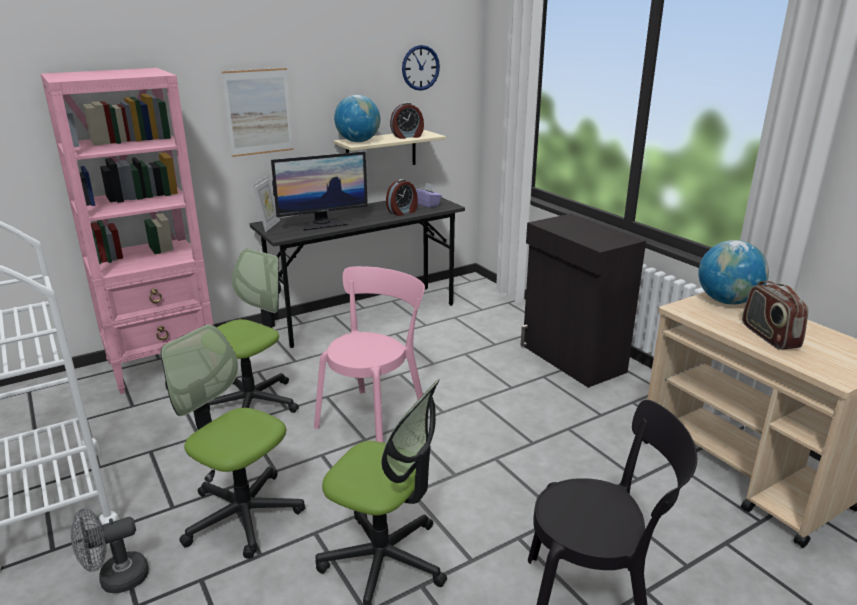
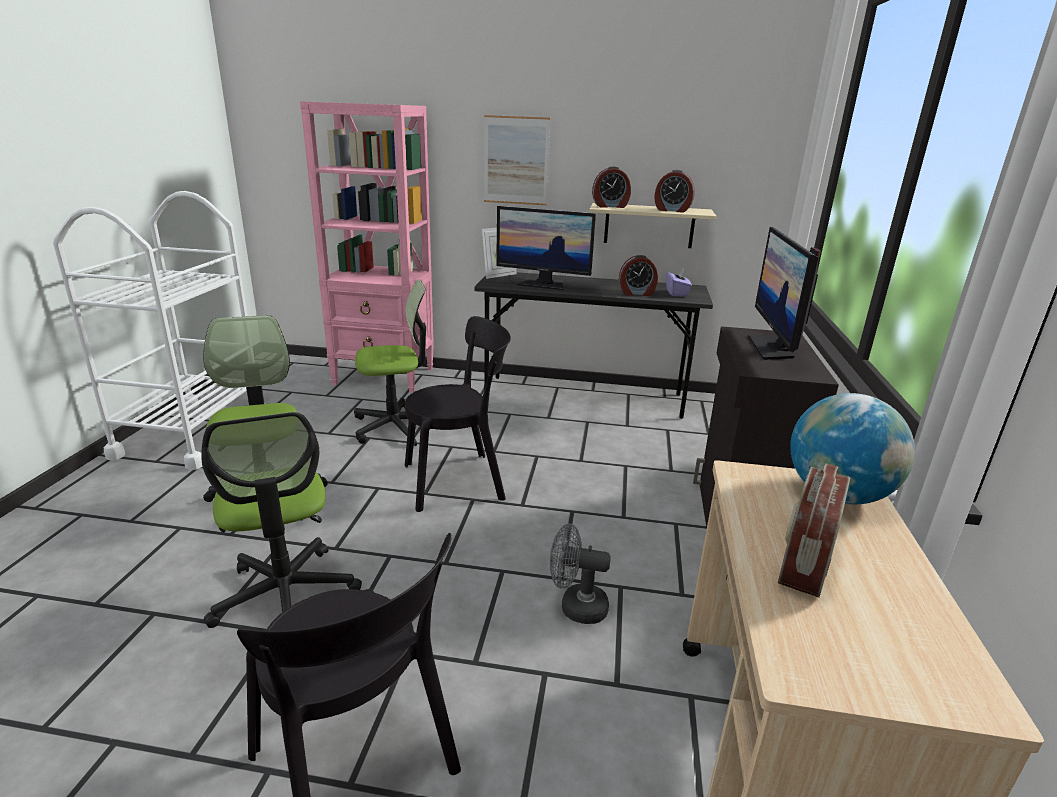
camera: 40 degrees right, 0 degrees up
grey fan [71,508,149,593] -> grey fan moved to [550,524,611,624]
pink chair [314,266,425,443] -> black chair [405,316,511,512]
globe [334,95,380,142] -> alarm clock [592,166,631,208]
wall clock [402,45,440,91] -> none
none -> monitor [748,227,821,360]

